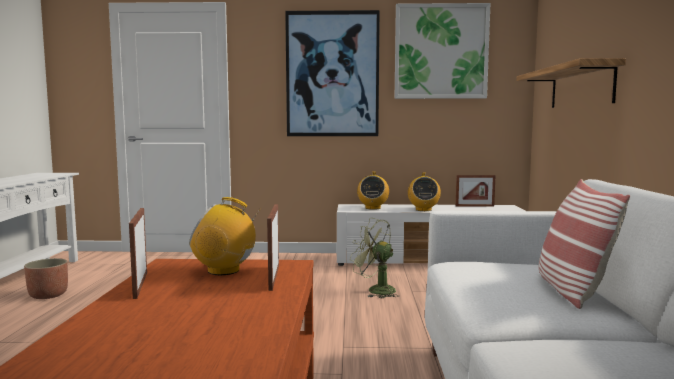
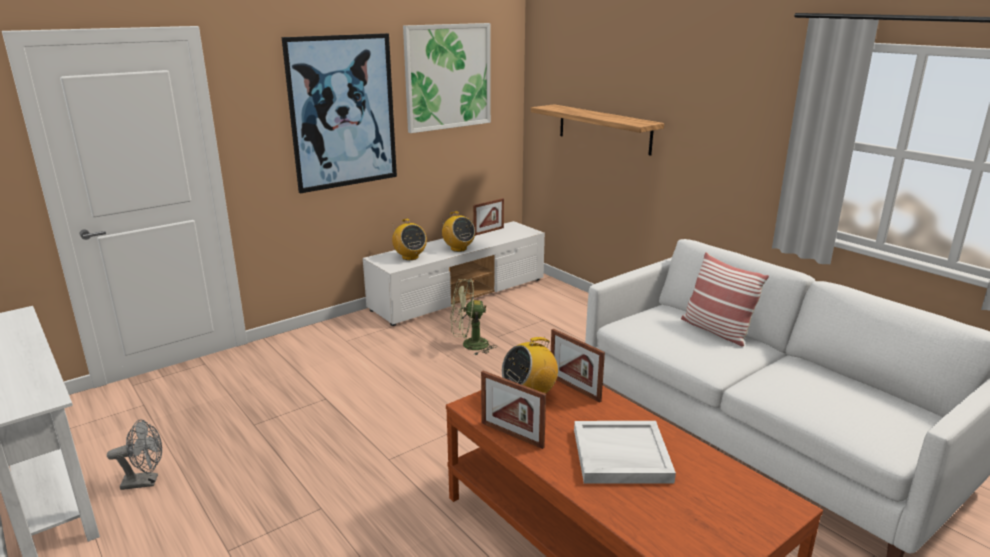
camera: 40 degrees left, 15 degrees up
planter [24,258,68,299] -> grey fan [107,419,162,490]
none -> white tray [574,421,676,484]

